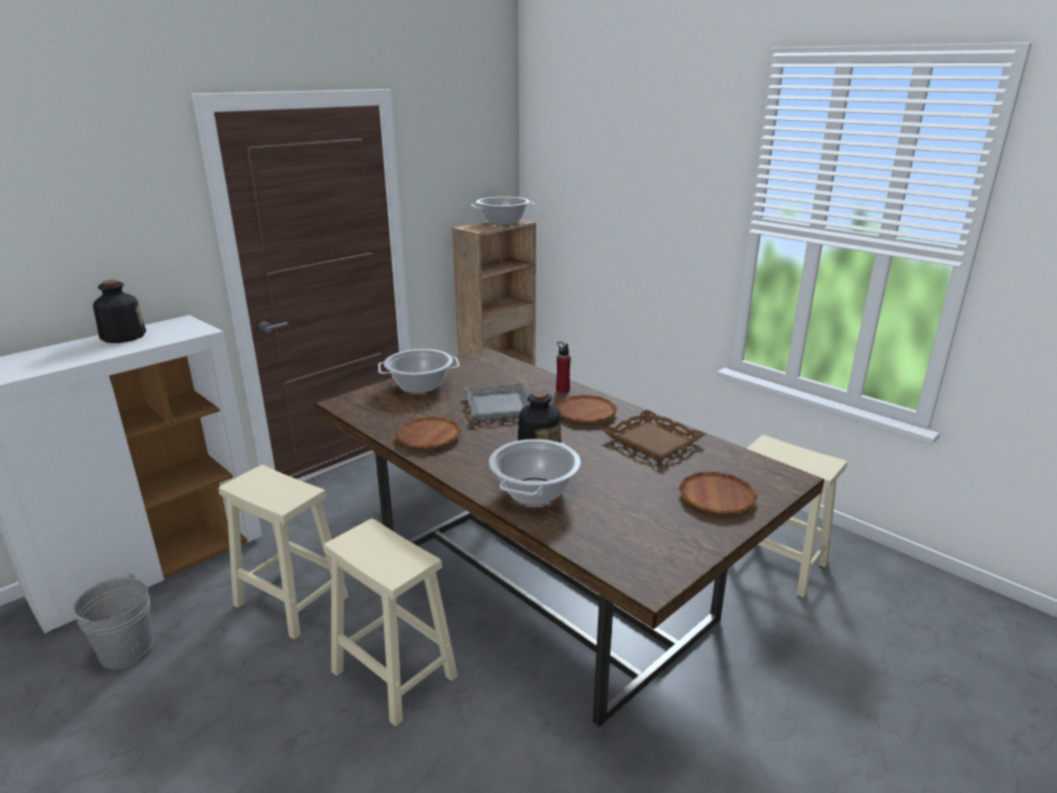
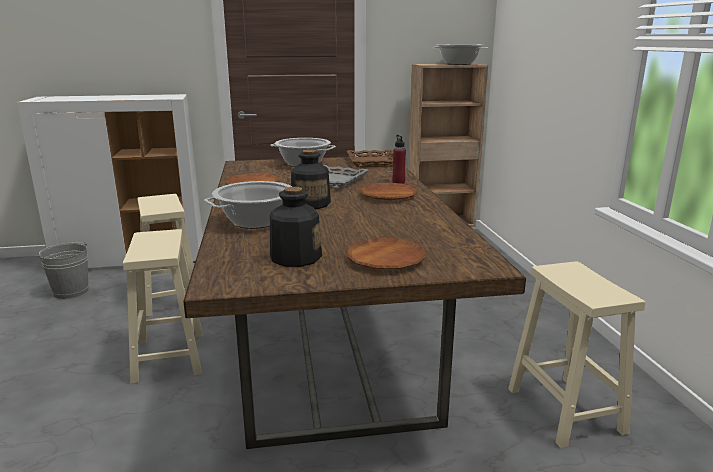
camera: 35 degrees right, 5 degrees down
bottle [93,280,146,343] -> bottle moved to [270,187,322,267]
brown tray [603,410,706,461] -> brown tray moved to [347,149,393,167]

